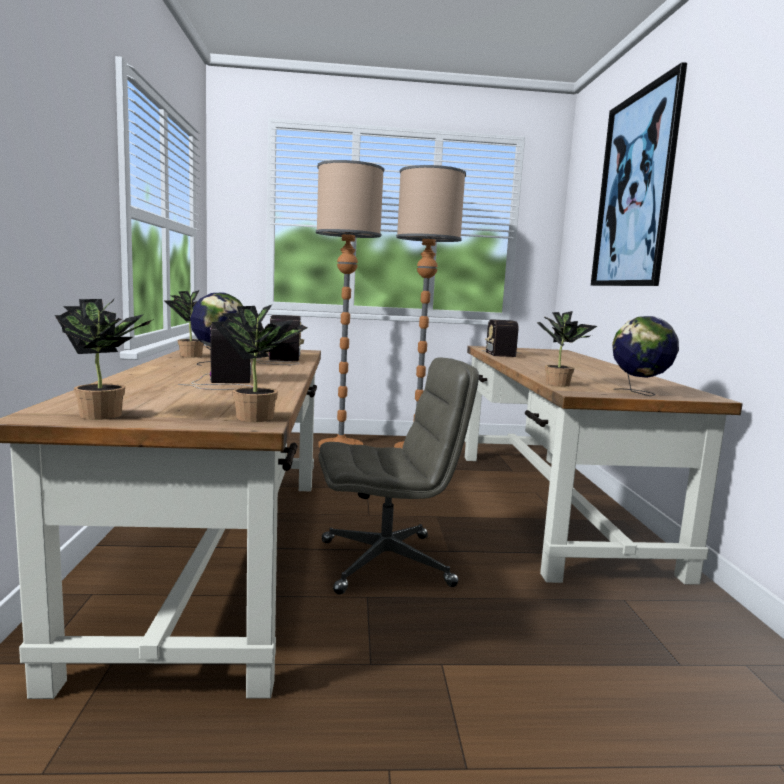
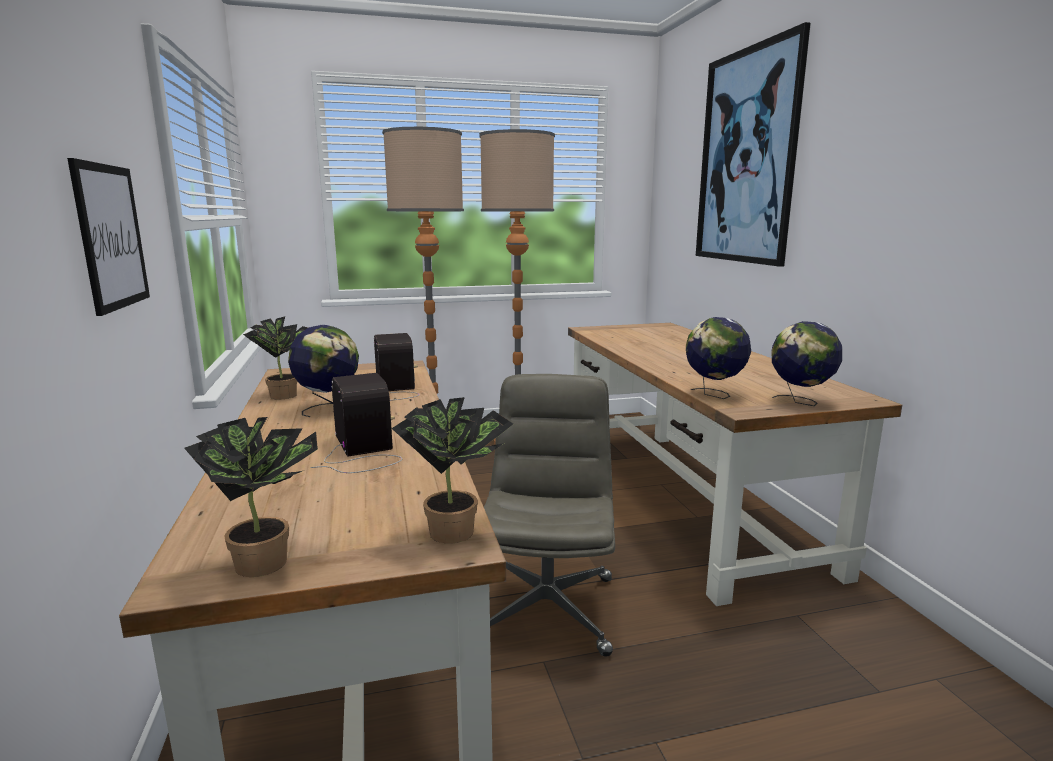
camera: 10 degrees left, 5 degrees up
grey office chair [319,357,479,594] -> grey office chair turned 60 degrees counterclockwise [484,374,615,657]
radio [482,319,518,357] -> none
potted plant [537,311,597,386] -> globe [686,317,751,399]
none -> picture [67,158,150,316]

